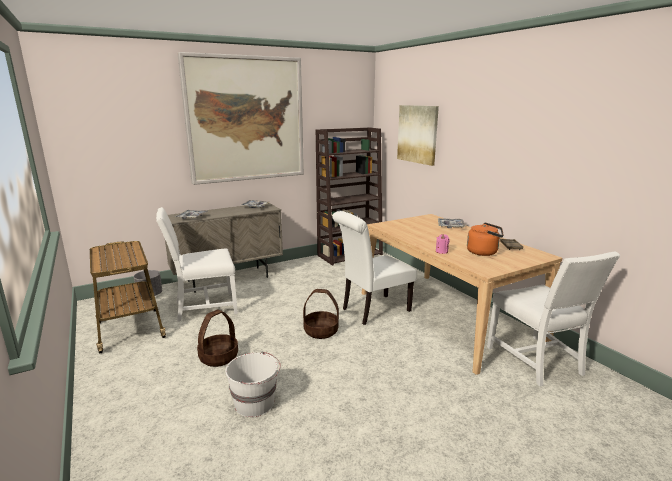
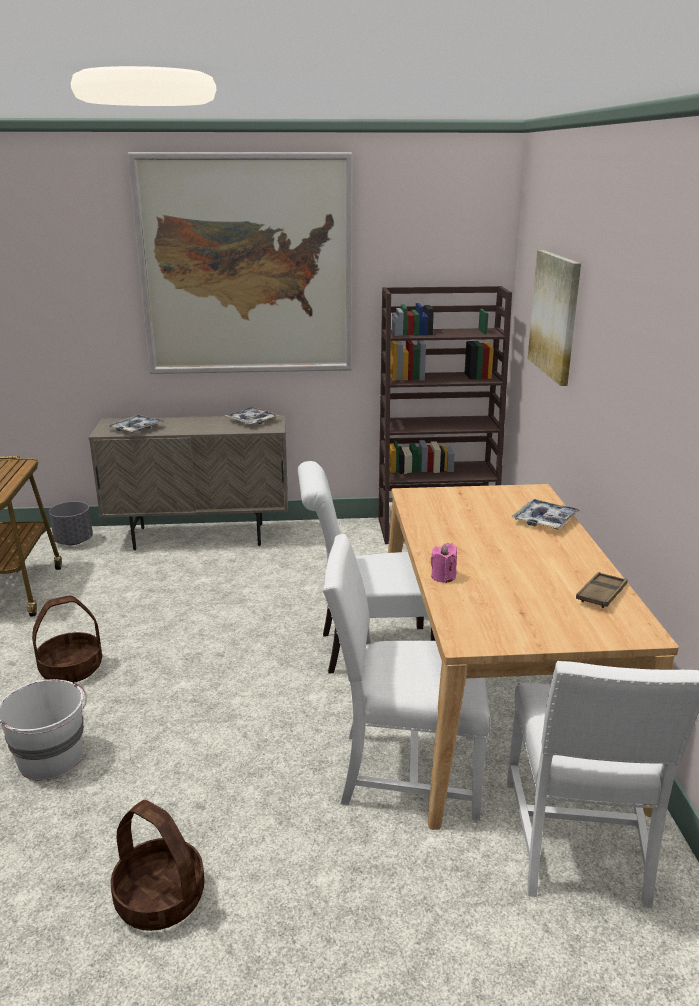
camera: 25 degrees right, 5 degrees up
white chair [156,207,238,321] -> white chair moved to [322,534,491,821]
basket [303,289,339,339] -> basket moved to [111,800,204,931]
orange kettle [467,222,504,256] -> none

